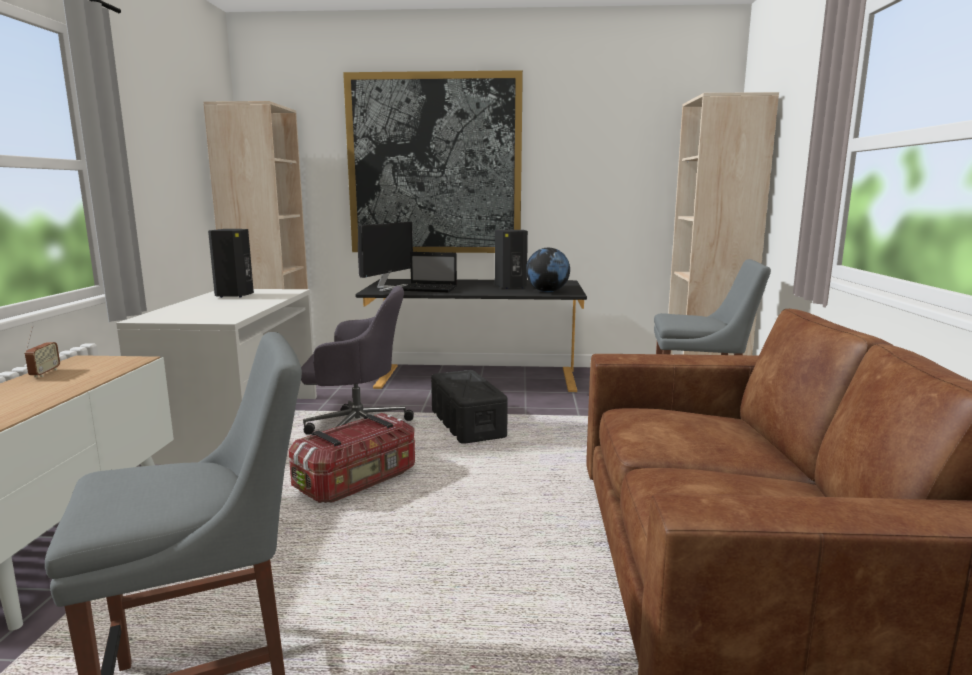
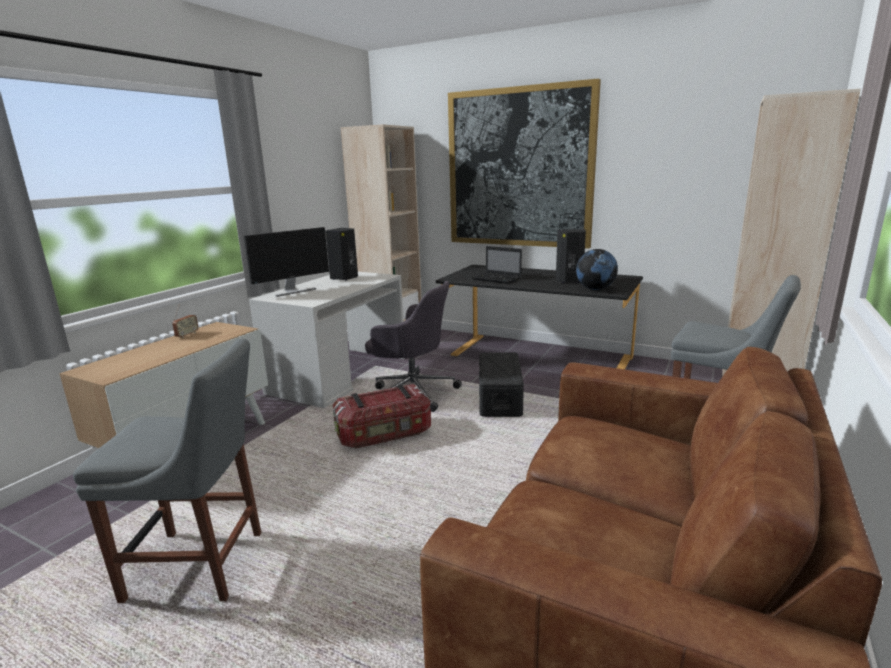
camera: 25 degrees right, 5 degrees up
monitor [358,222,413,292] -> monitor moved to [244,227,329,297]

